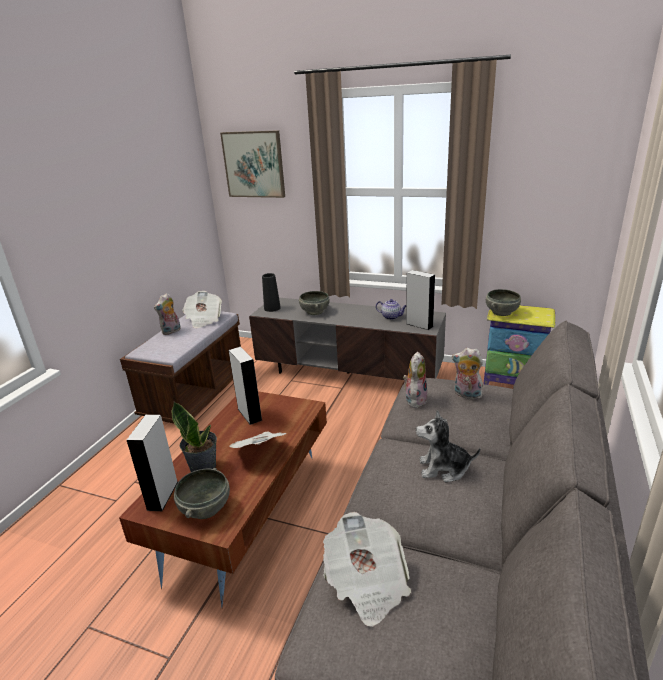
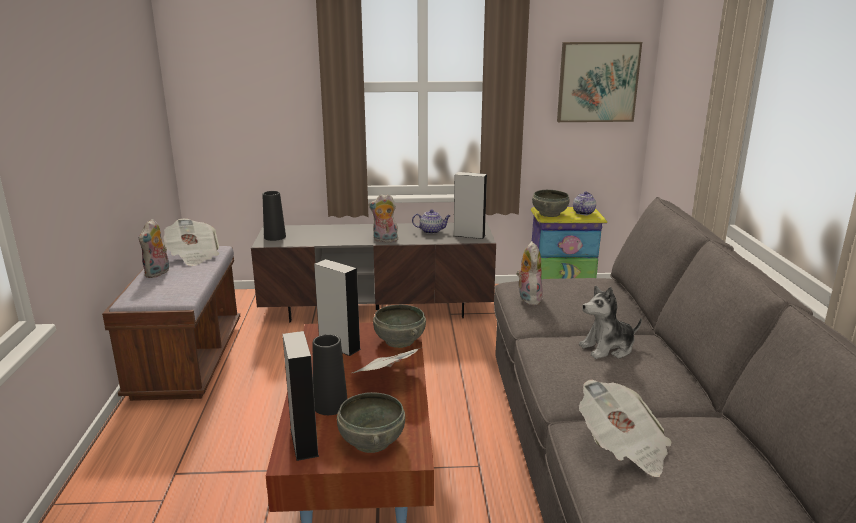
camera: 25 degrees left, 5 degrees down
potted plant [171,402,217,472] -> black vase [313,334,348,415]
picture [220,130,285,198] -> picture moved to [557,42,642,122]
grey bowl [299,291,329,315] -> grey bowl moved to [373,305,426,348]
plush toy [452,348,483,400] -> plush toy moved to [368,194,398,242]
none -> teapot [573,191,596,215]

